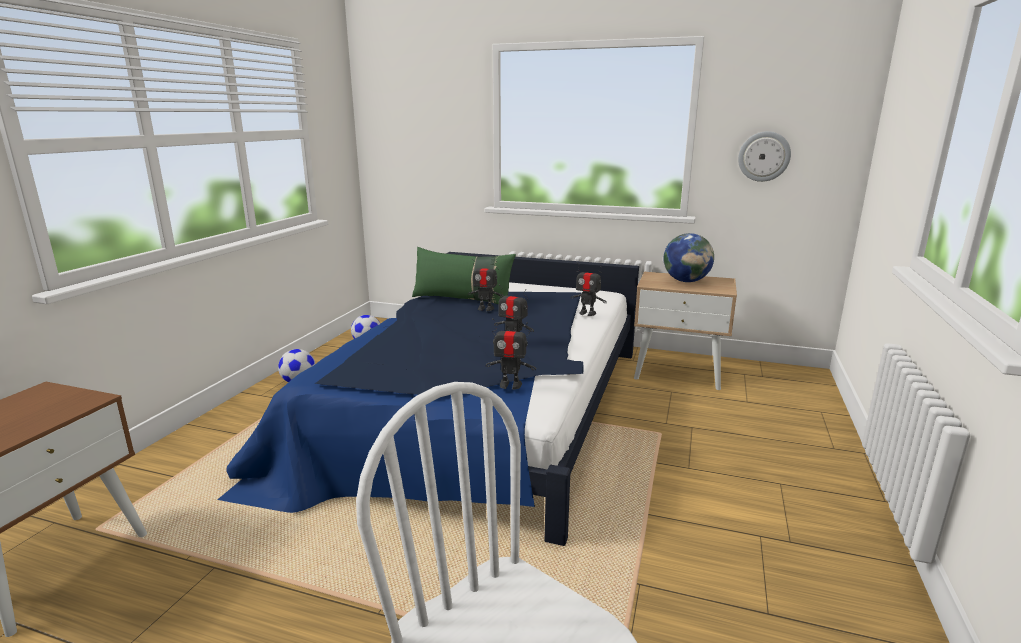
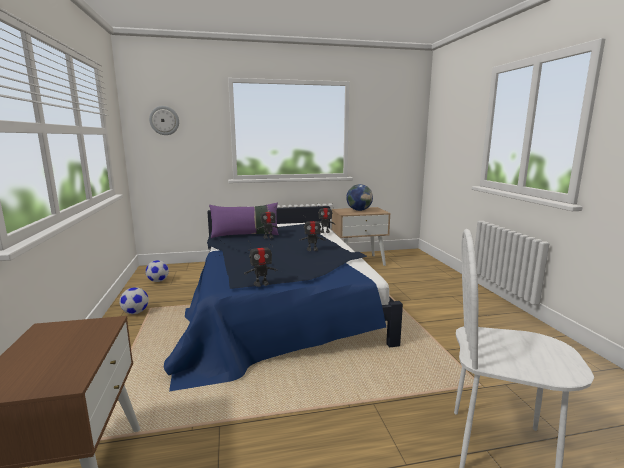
camera: 30 degrees left, 5 degrees down
green pillow [412,247,516,305] -> purple pillow [209,202,279,238]
toy robot [485,318,536,390] -> toy robot moved to [244,240,277,287]
wall clock [738,131,791,182] -> wall clock moved to [149,106,179,135]

